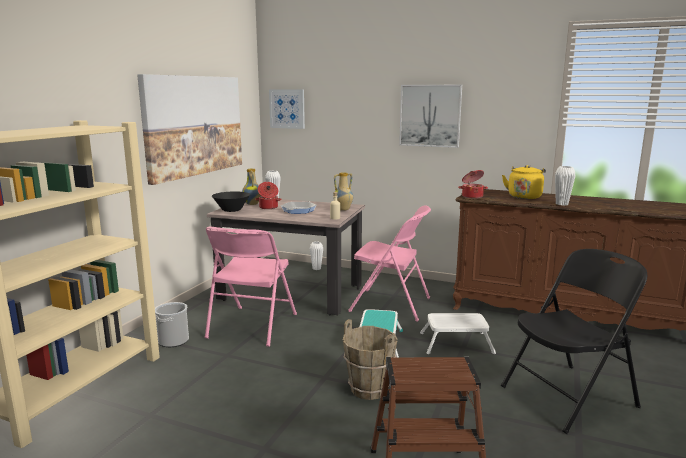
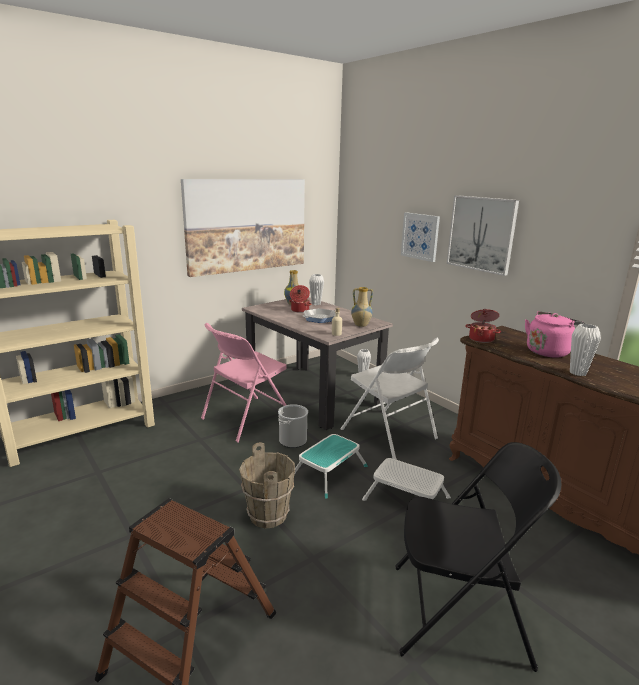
camera: 30 degrees right, 5 degrees up
bucket [155,302,189,347] -> bucket moved to [278,404,308,448]
black bowl [212,191,250,212] -> none
picture [269,90,305,129] -> picture moved to [401,212,440,262]
pink chair [348,206,431,322] -> white chair [341,338,439,460]
yellow kettle [502,165,546,199] -> pink kettle [525,311,585,357]

